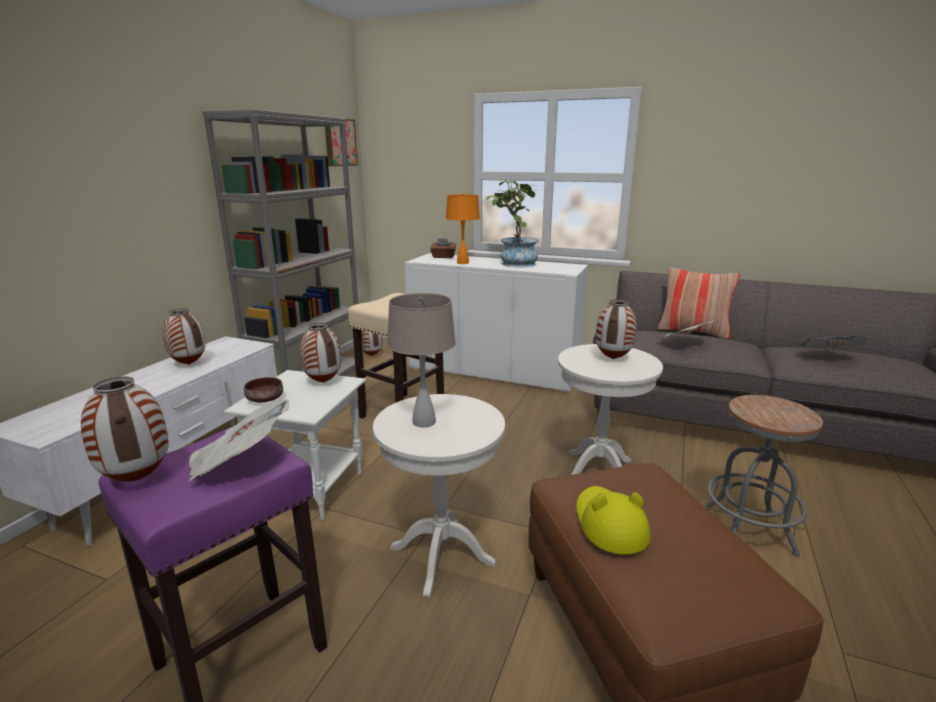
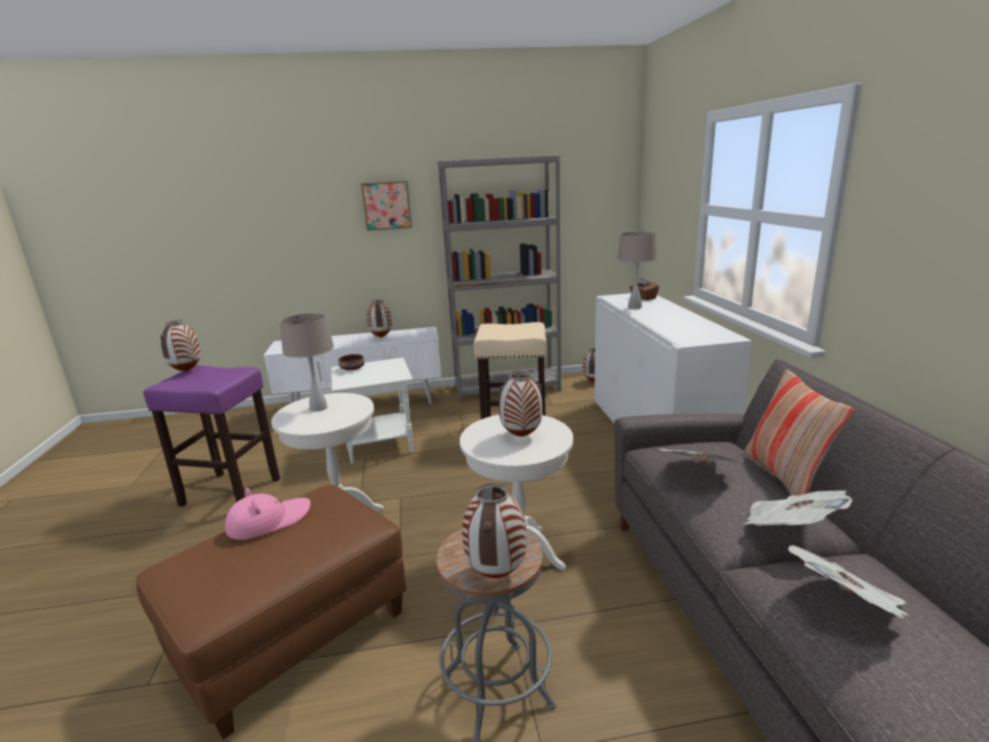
camera: 60 degrees right, 0 degrees up
newspaper [188,397,289,481] -> newspaper moved to [745,490,852,526]
vase [300,323,341,383] -> vase moved to [462,483,527,578]
picture [325,119,358,166] -> picture moved to [361,181,412,231]
orange table lamp [446,193,480,264] -> beige table lamp [617,231,657,309]
potted plant [486,179,540,267] -> none
yellow hat [576,486,650,555] -> pink hat [225,488,311,540]

